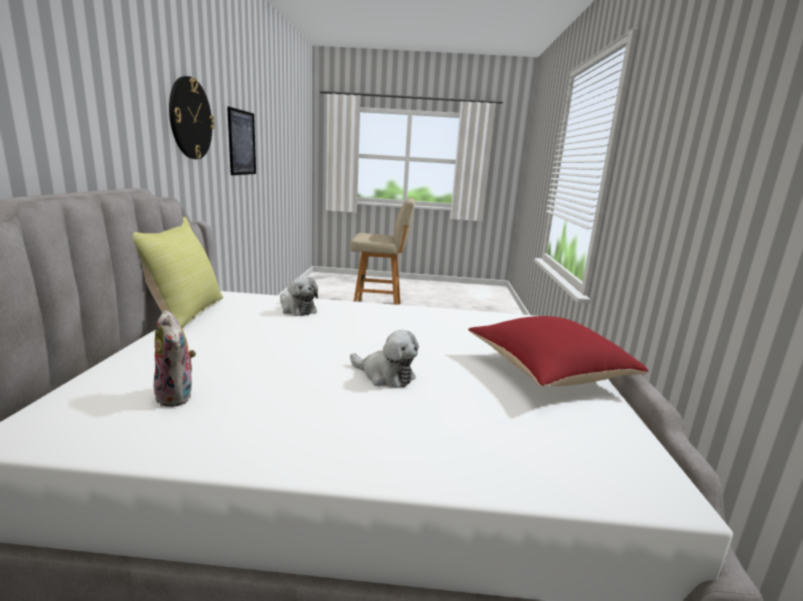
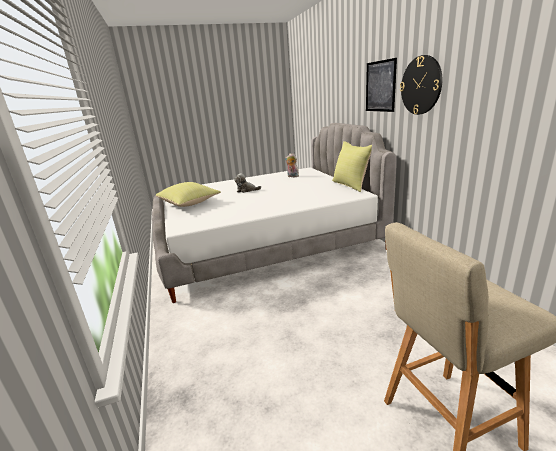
camera: 160 degrees right, 5 degrees up
picture [227,107,256,175] -> picture moved to [366,58,397,112]
plush toy [280,276,318,316] -> none
red pillow [468,316,648,387] -> yellow pillow [156,182,221,207]

